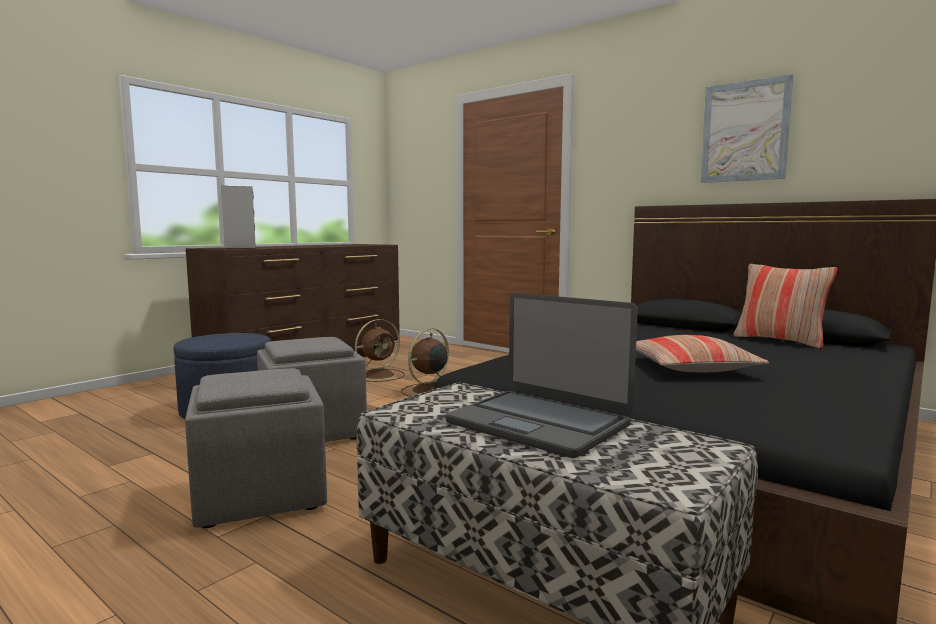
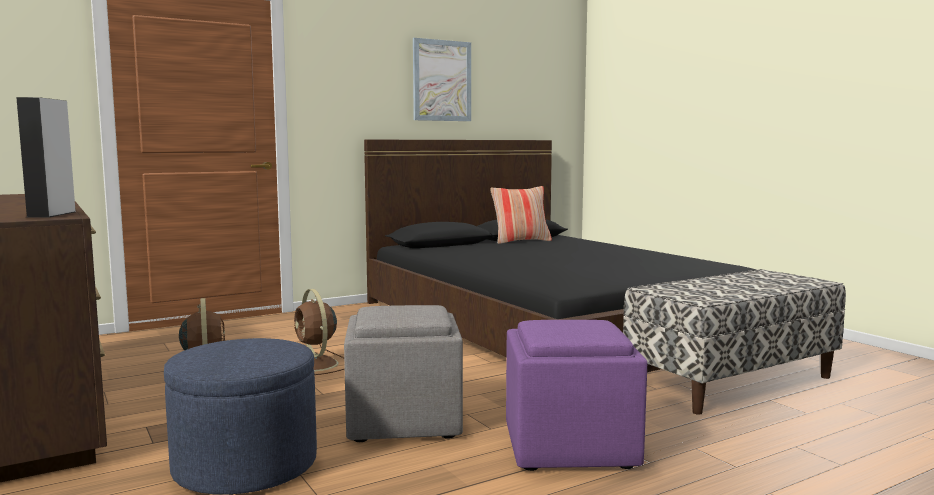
camera: 70 degrees left, 0 degrees up
grey ottoman [185,368,327,528] -> purple ottoman [506,320,647,471]
laptop [446,293,638,458] -> none
pillow [636,335,769,372] -> none

